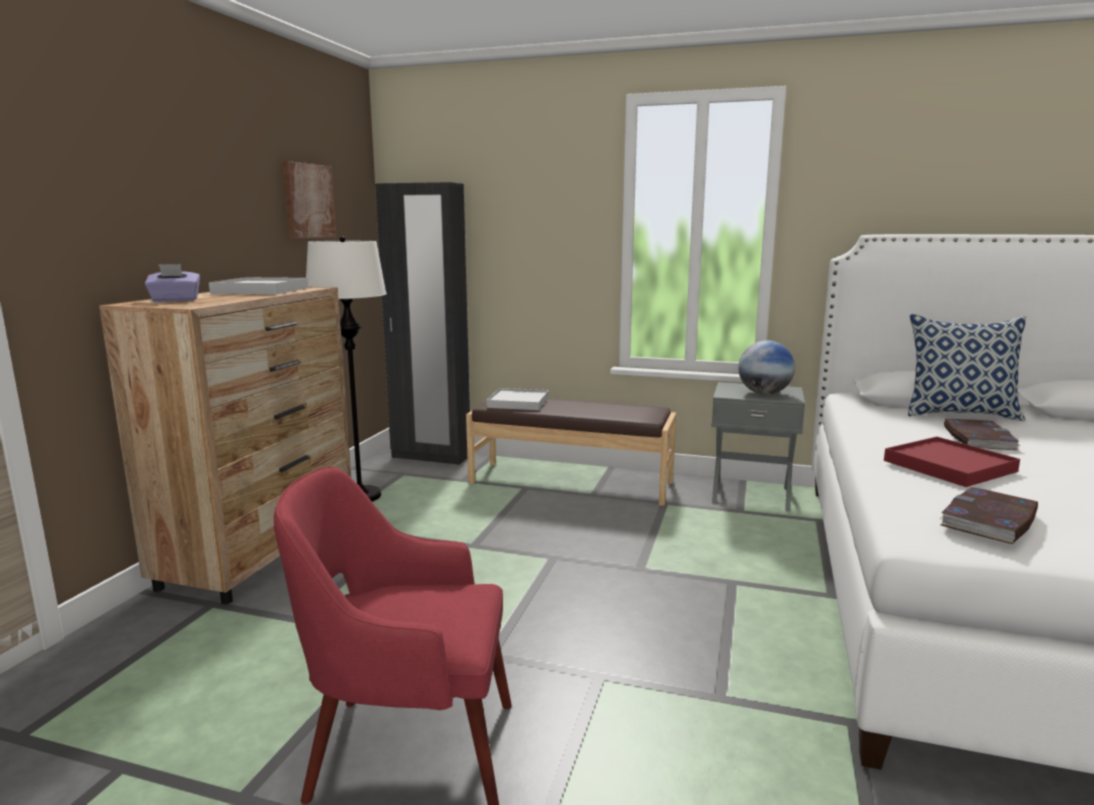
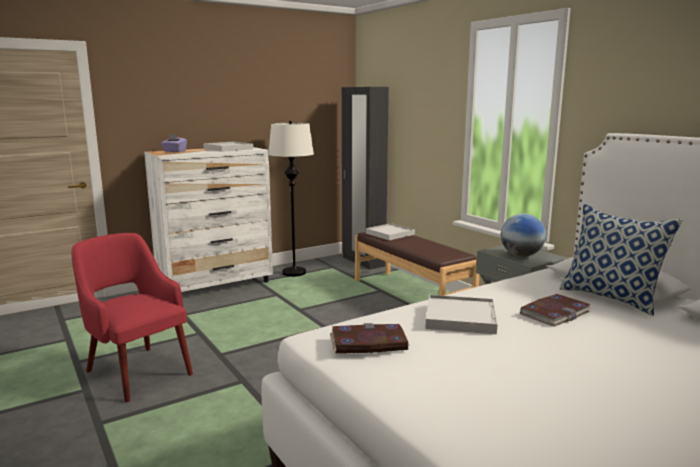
camera: 40 degrees right, 0 degrees up
brown dresser [99,287,351,604] -> white dresser [144,147,273,292]
picture [282,161,337,239] -> none
red tray [884,437,1020,487] -> white tray [425,295,498,334]

